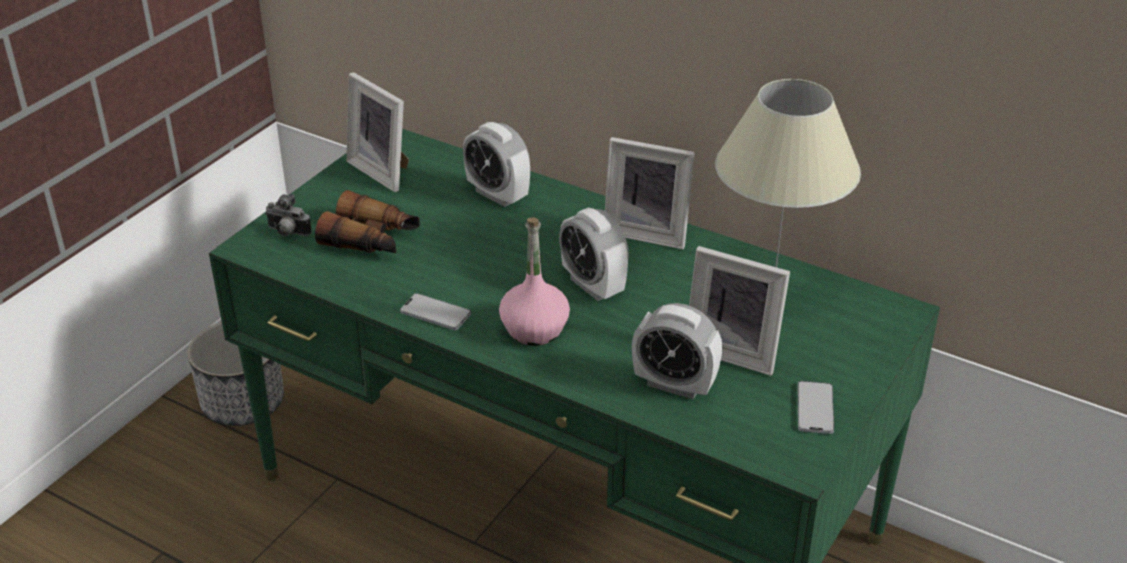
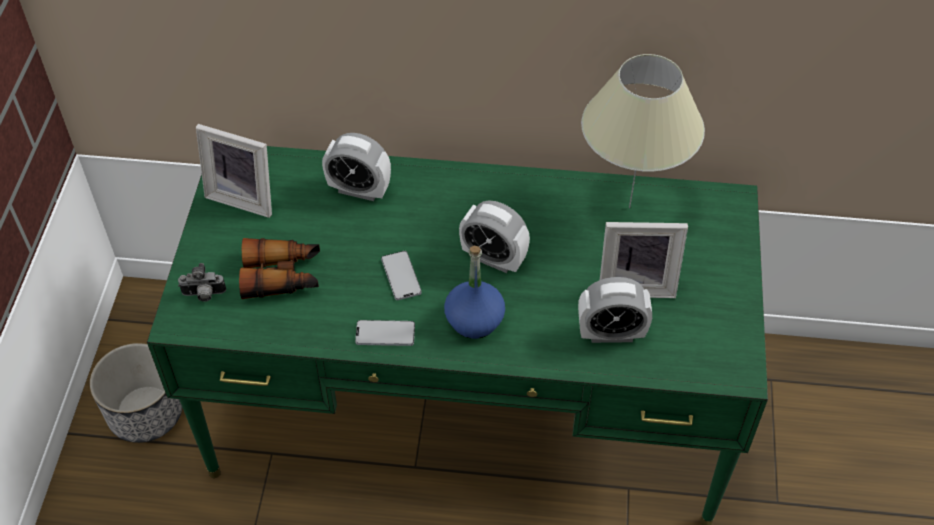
camera: 25 degrees left, 15 degrees up
pink bottle [499,218,570,346] -> blue bottle [444,246,505,339]
picture frame [605,137,695,249] -> none
phone [798,381,834,434] -> phone moved to [381,251,422,300]

